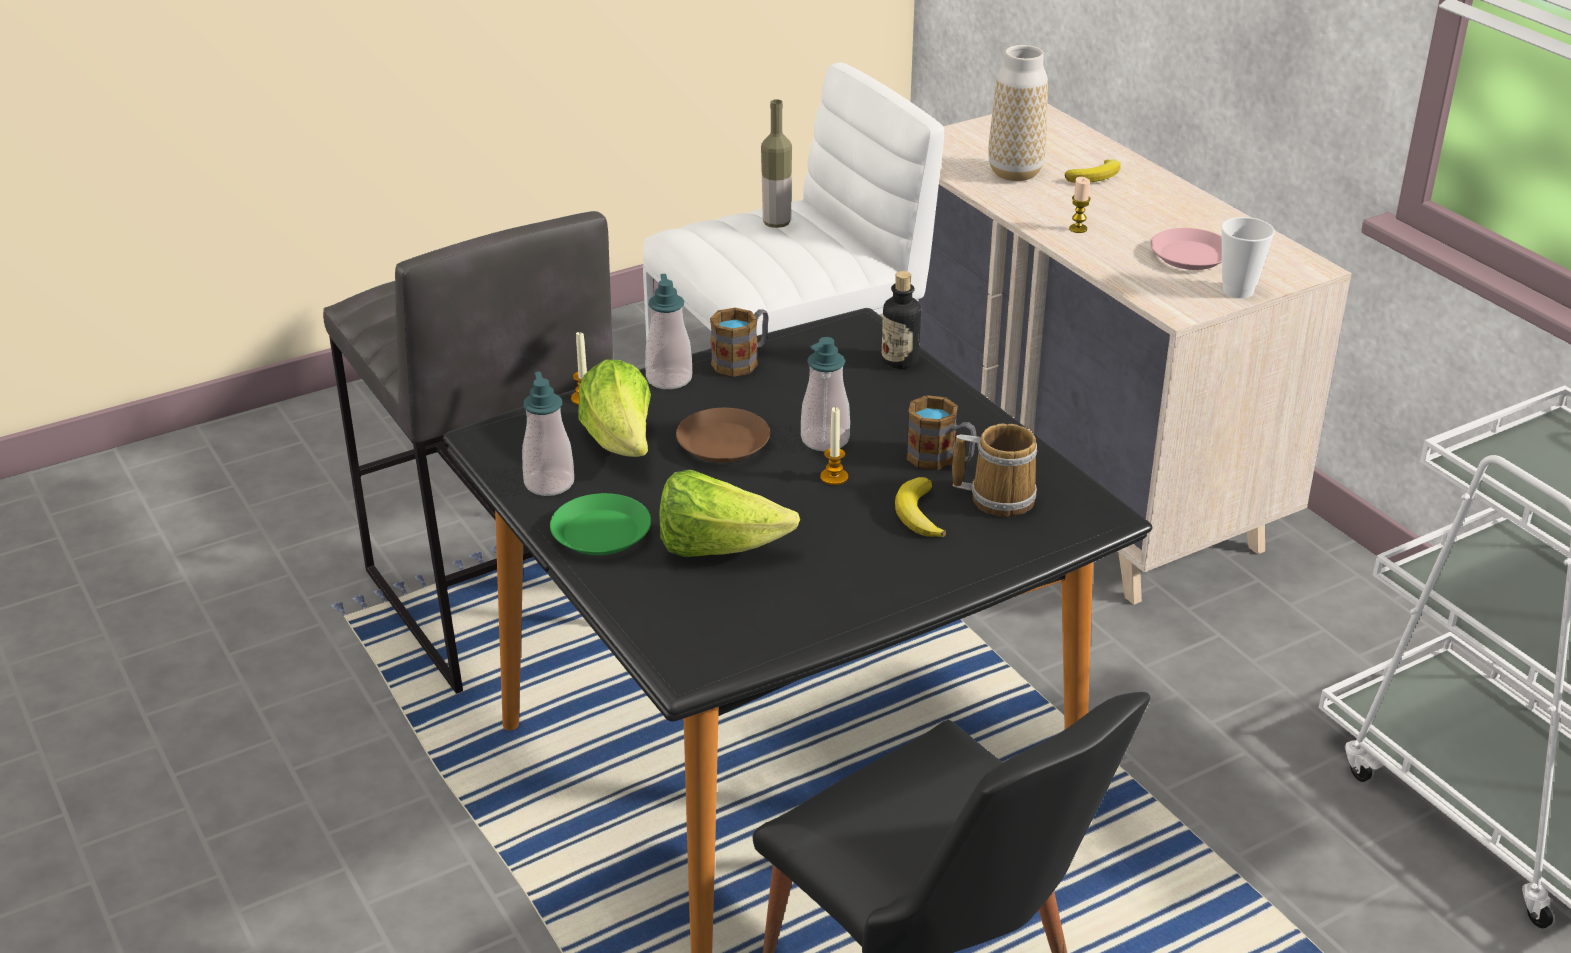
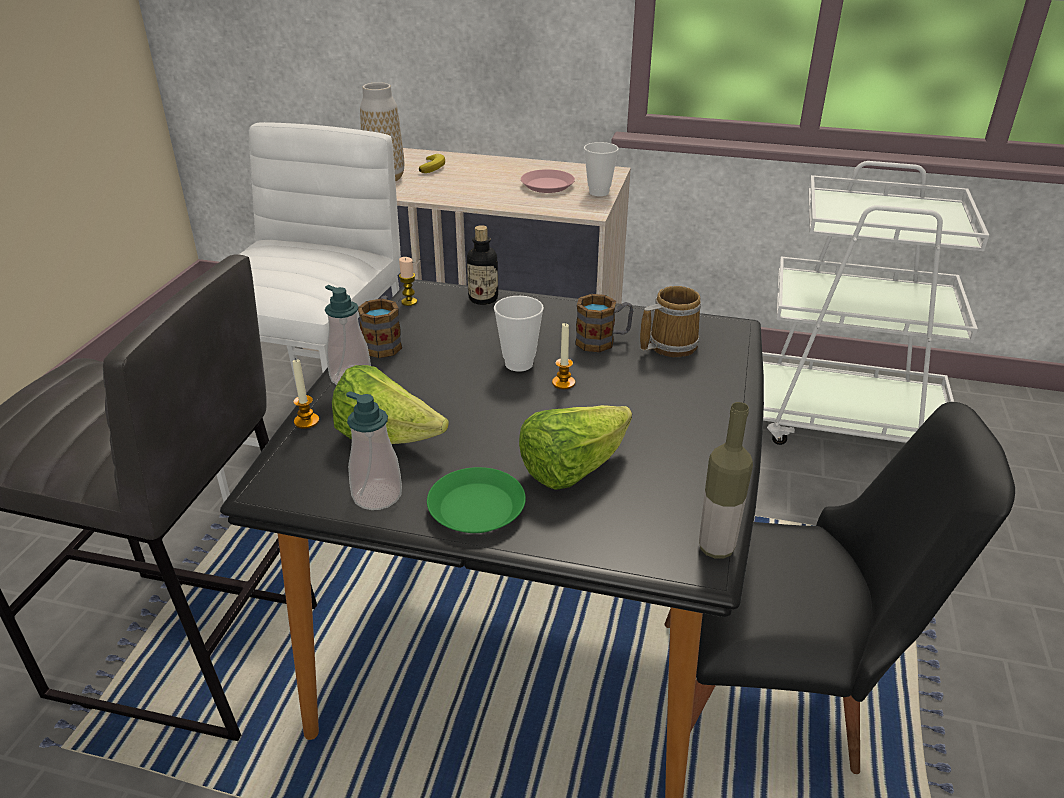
camera: 45 degrees left, 0 degrees up
brown plate [676,408,770,463] -> none
bottle [761,99,792,228] -> bottle moved to [699,402,753,559]
soap dispenser [801,337,850,451] -> cup [494,296,544,372]
banana [895,477,946,537] -> none
candle [1069,177,1090,233] -> candle moved to [399,257,417,306]

